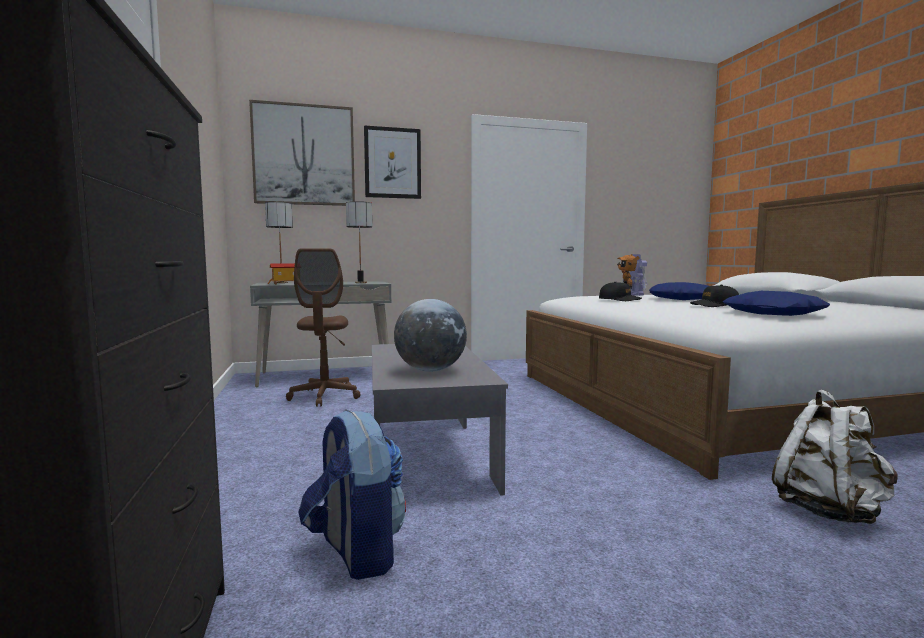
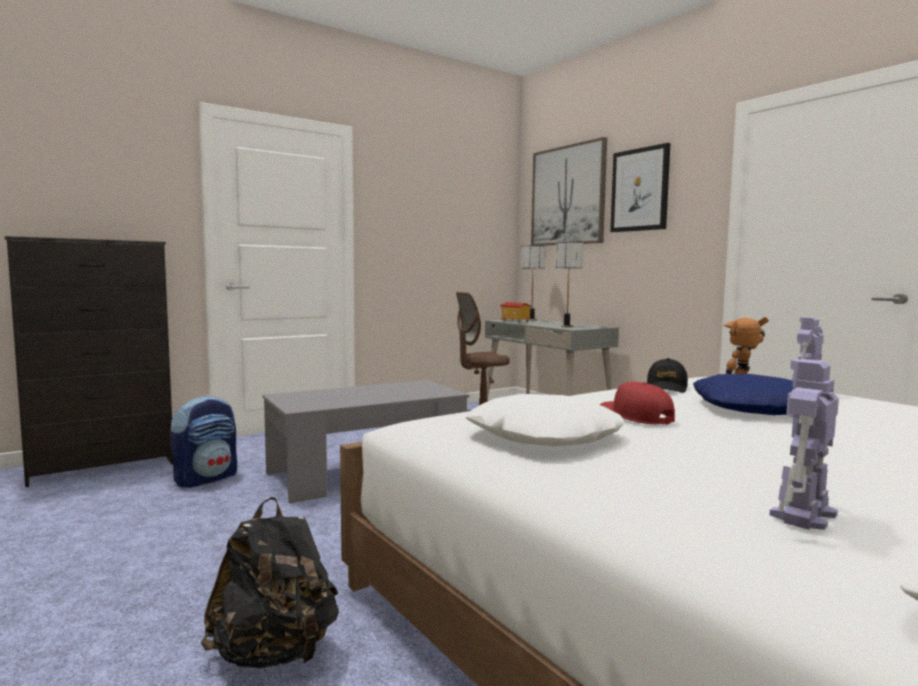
camera: 70 degrees right, 0 degrees up
globe [394,299,467,372] -> none
black cap [690,285,739,307] -> red cap [600,382,675,425]
blue pillow [723,291,830,316] -> white pillow [465,394,624,446]
white backpack [772,390,898,524] -> black backpack [201,497,339,668]
none -> toy robot [770,359,839,530]

